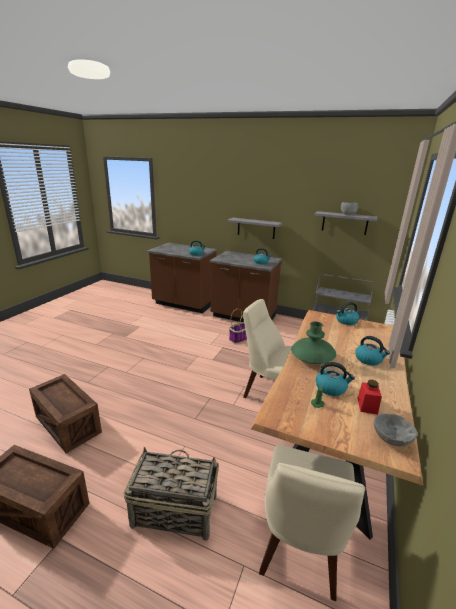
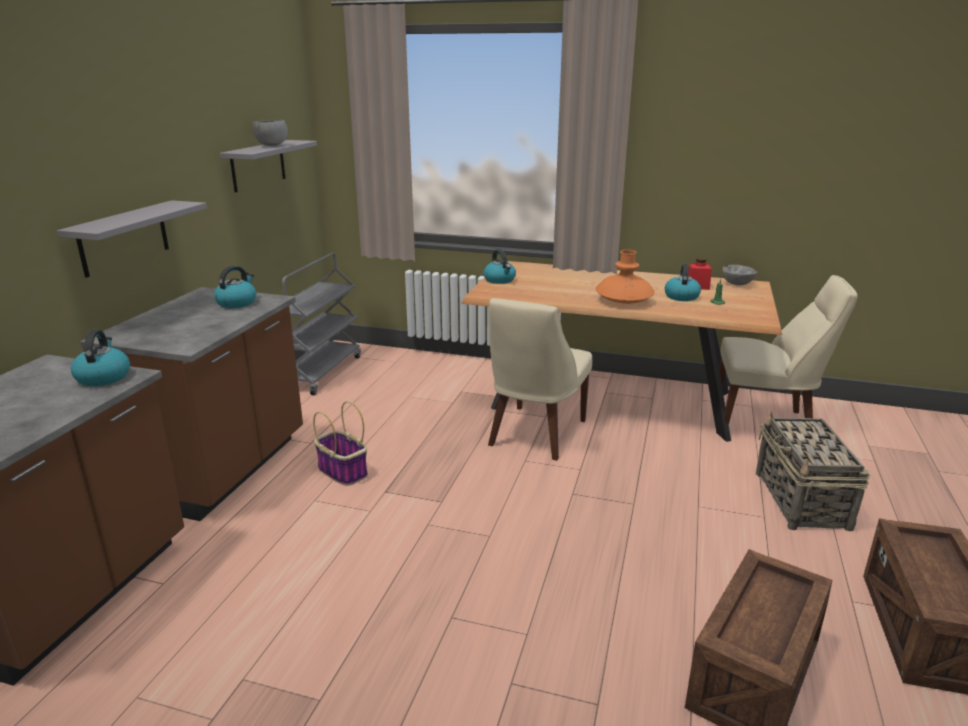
camera: 95 degrees left, 0 degrees up
green vase [291,321,336,364] -> orange vase [596,250,655,304]
kettle [355,336,390,365] -> none

